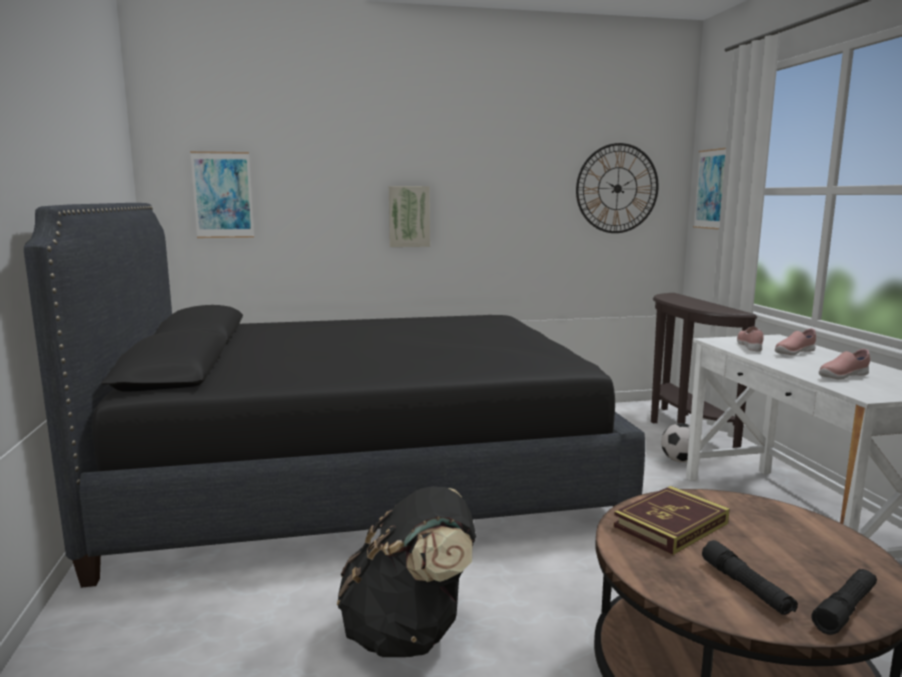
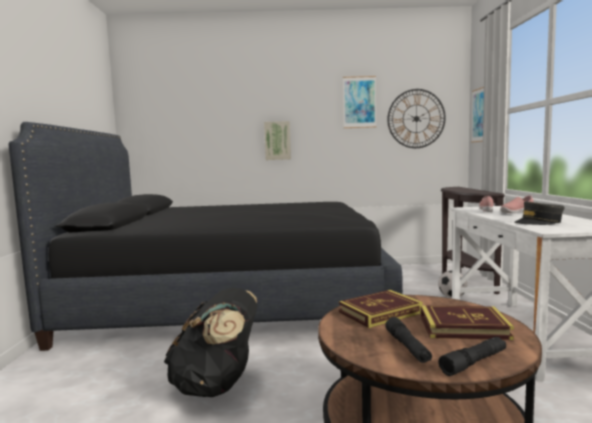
camera: 10 degrees right, 5 degrees down
picture [190,151,254,238] -> picture moved to [343,76,376,128]
pink shoe [819,349,870,380] -> grey cap [514,202,565,225]
none -> book [421,306,514,340]

